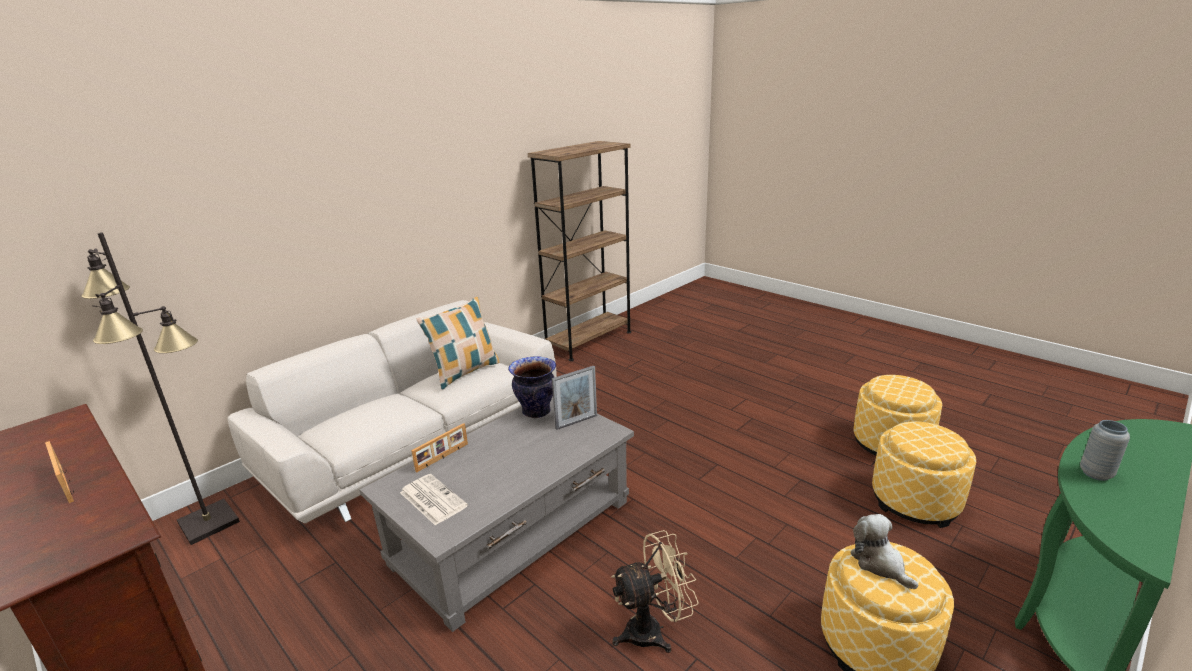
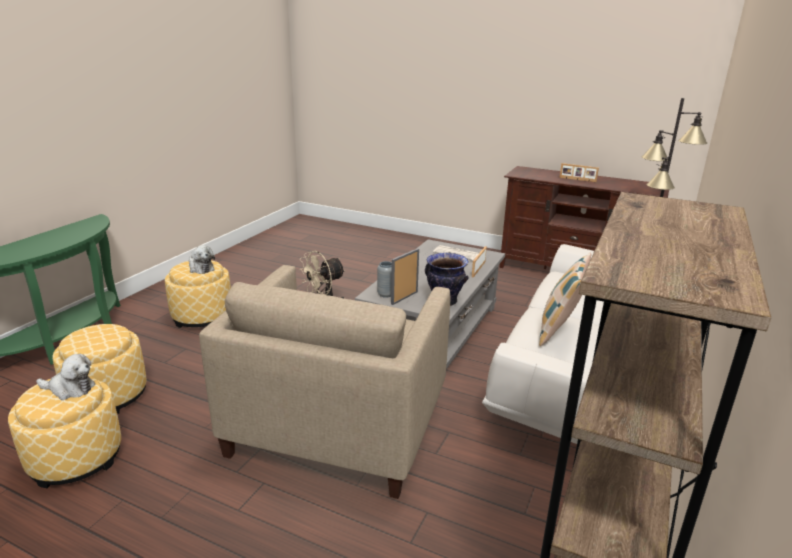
camera: 160 degrees right, 0 degrees up
grey vase [1080,420,1130,481] -> grey vase moved to [377,261,392,298]
none -> plush toy [36,354,95,400]
none -> beige armchair [199,265,451,499]

